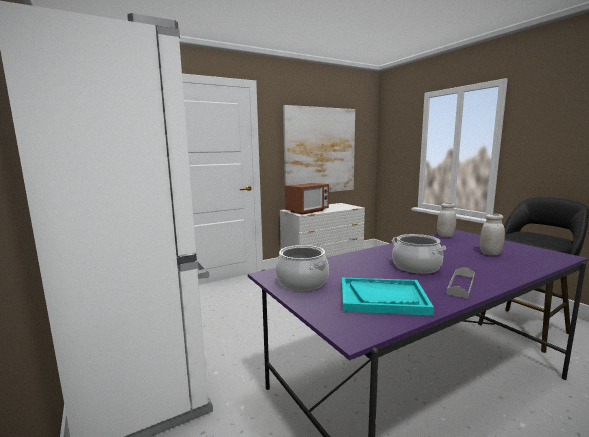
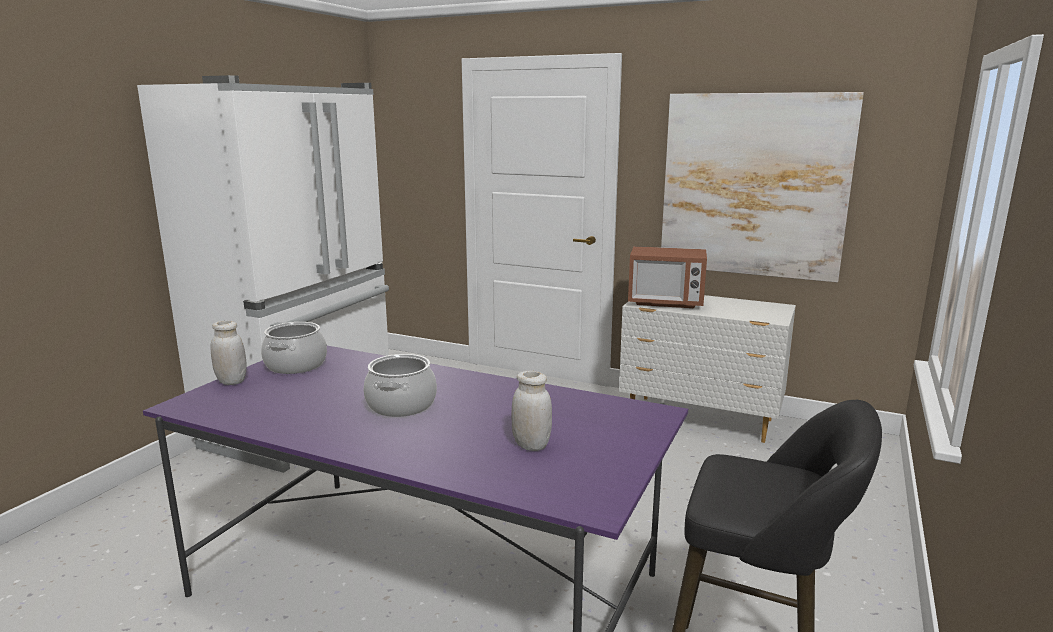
camera: 55 degrees right, 5 degrees up
turquoise tray [342,278,434,316] -> none
white jar [437,203,456,237] -> white jar moved to [210,320,247,385]
grey tray [446,267,475,299] -> none

